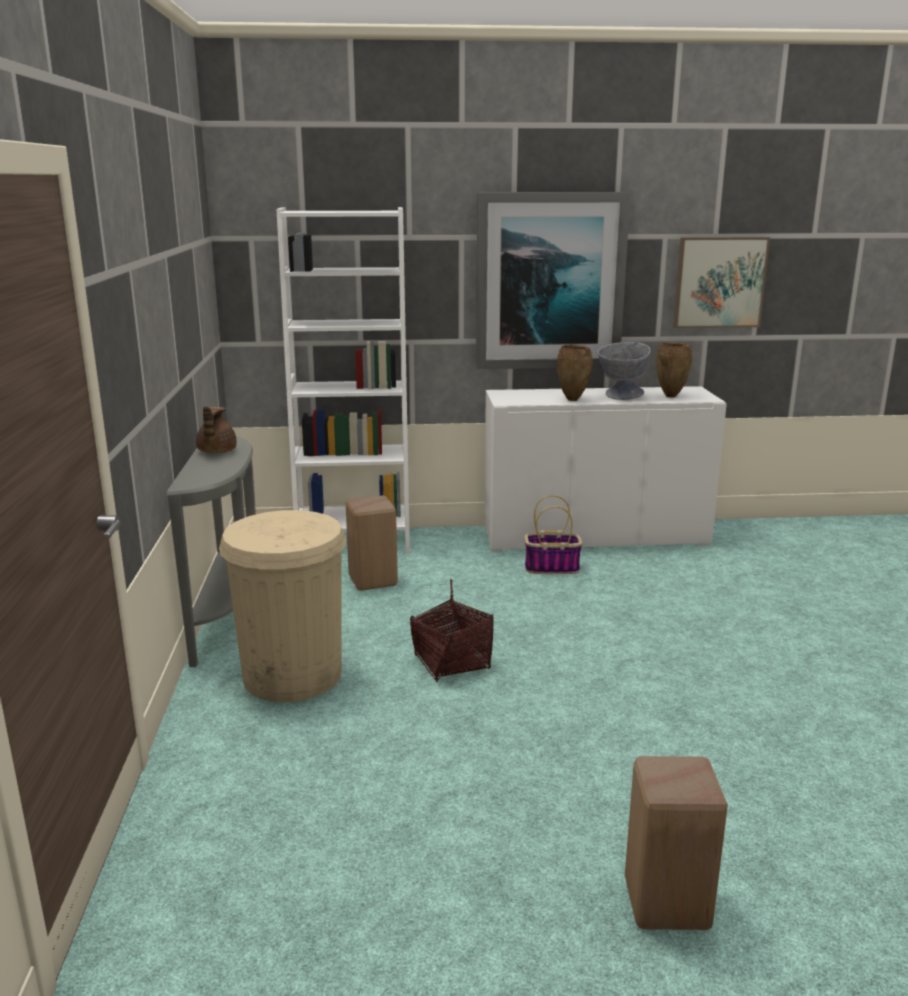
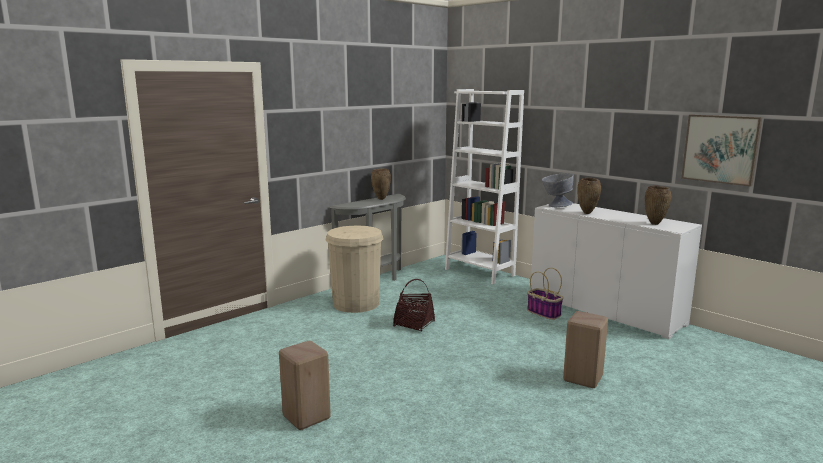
camera: 50 degrees right, 5 degrees down
brown teapot [196,406,237,453] -> brown vase [371,169,391,200]
beige stool [346,495,398,591] -> beige stool moved to [563,311,608,388]
picture [476,192,631,369] -> none
grey bowl [598,342,651,400] -> grey bowl moved to [542,173,574,207]

